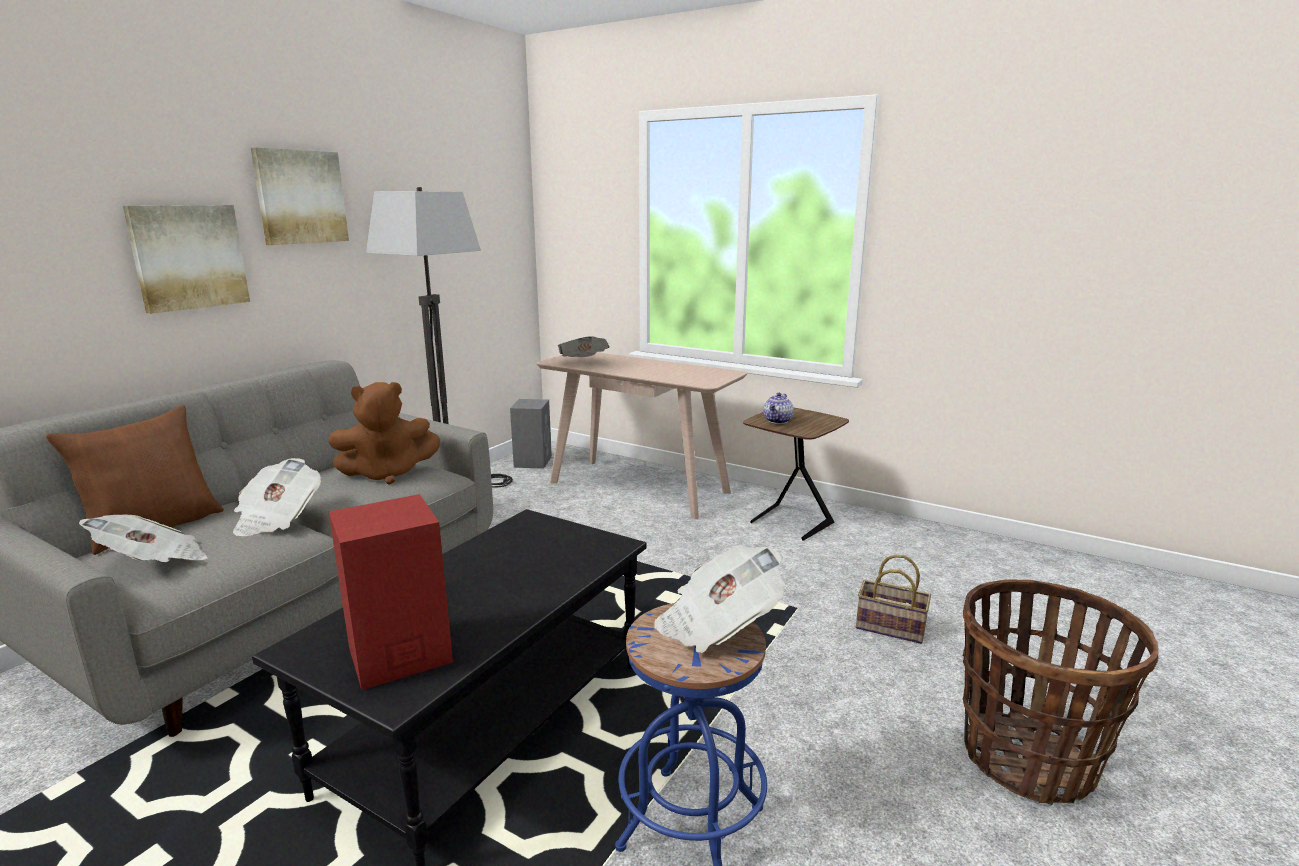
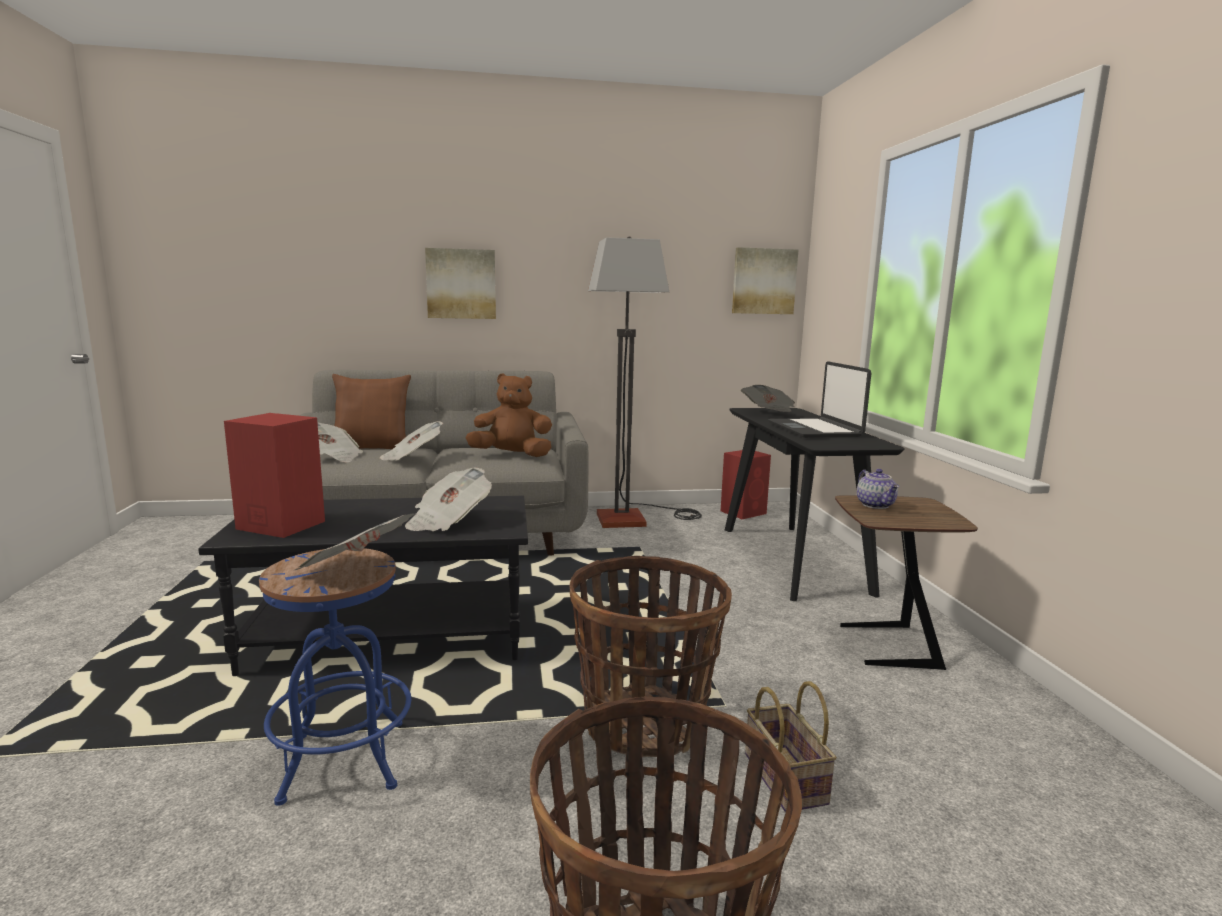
camera: 50 degrees right, 5 degrees down
picture [251,147,349,245] -> picture moved to [732,247,798,314]
brown plush toy [329,382,440,484] -> brown plush toy turned 150 degrees clockwise [466,373,552,457]
grey speaker [510,399,552,469] -> red speaker [721,450,771,519]
beige console table [537,352,747,519] -> black console table [725,408,905,601]
teapot [763,393,794,424] -> teapot turned 90 degrees counterclockwise [857,469,899,509]
none -> newspaper [405,467,492,531]
none -> basket [570,556,732,757]
none -> laptop [768,361,871,438]

